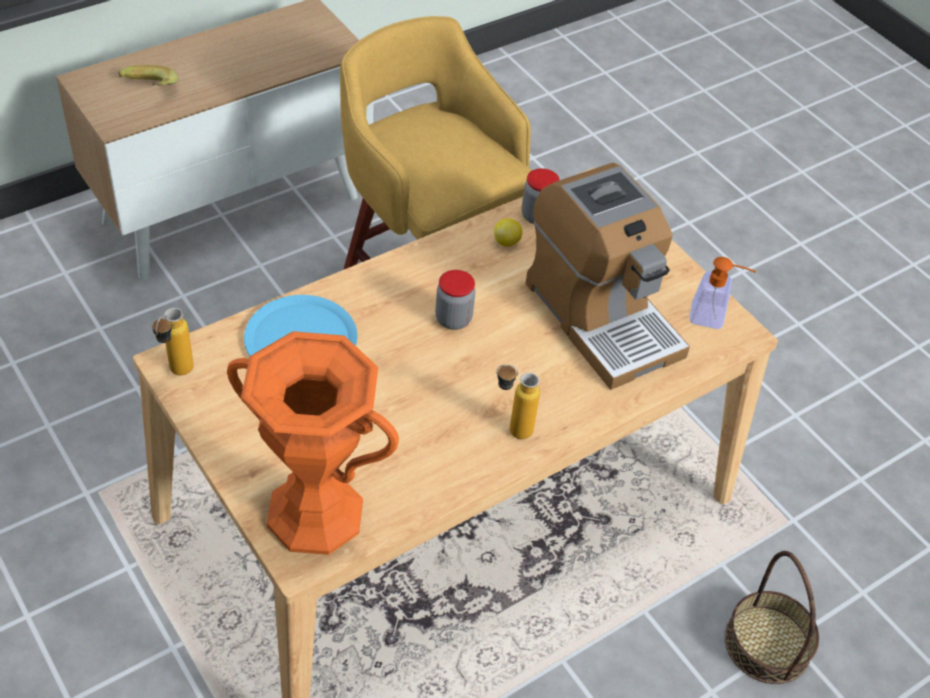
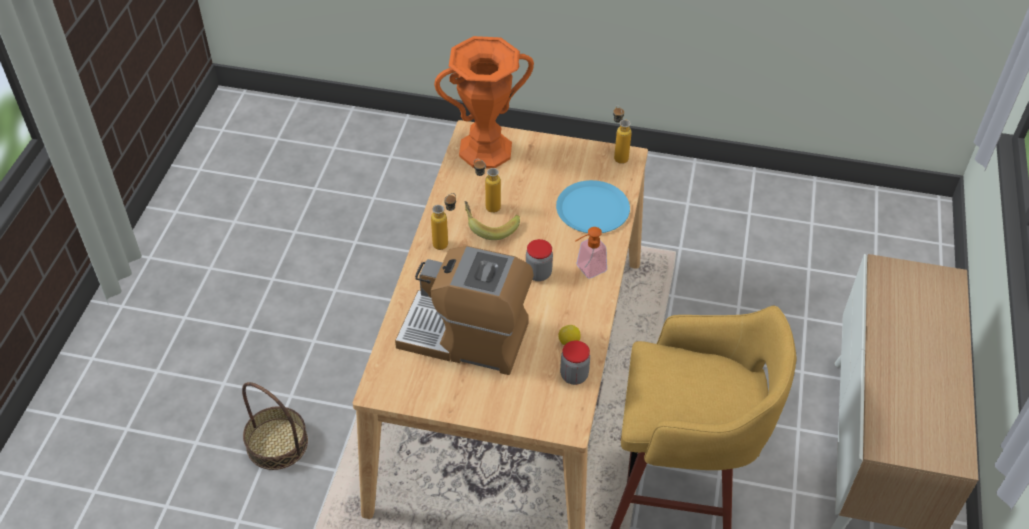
camera: 140 degrees right, 0 degrees up
banana [118,65,178,86] -> banana moved to [464,201,520,240]
soap dispenser [689,257,756,329] -> soap dispenser moved to [575,227,607,279]
none -> bottle [474,159,501,213]

